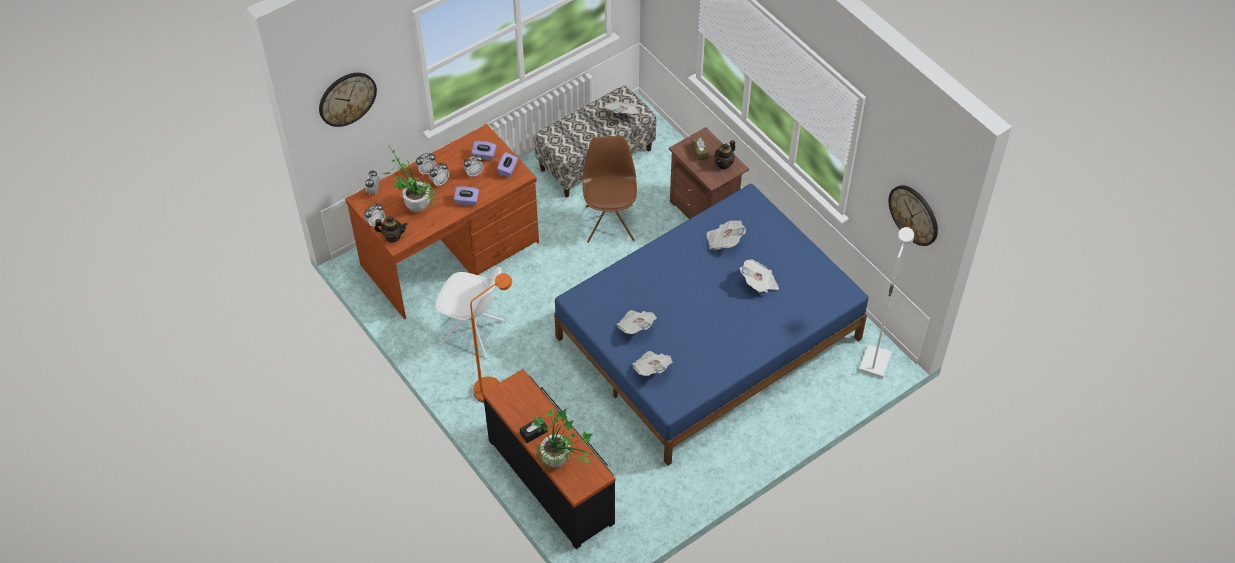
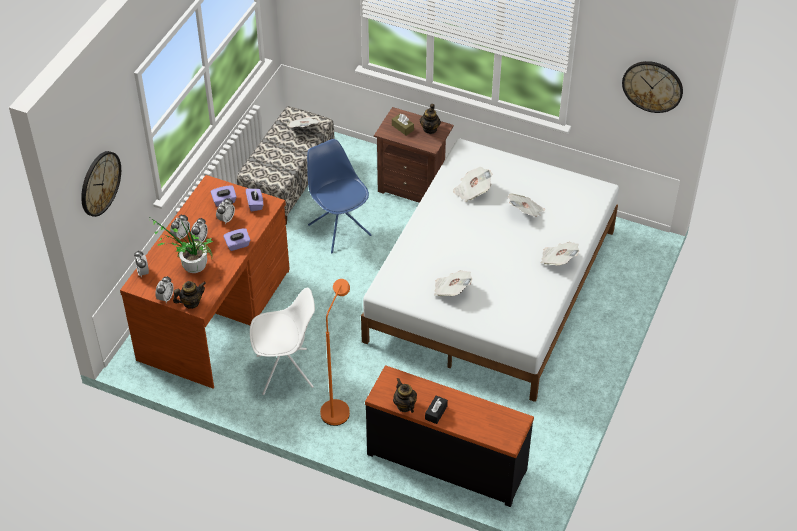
camera: 30 degrees left, 5 degrees down
potted plant [533,408,593,472] -> none
blue bed [554,184,869,466] -> white bed [361,138,619,402]
brown chair [582,136,637,243] -> blue chair [307,139,371,254]
newspaper [632,351,673,376] -> newspaper moved to [541,242,579,265]
white floor lamp [859,227,914,378] -> none
none -> teapot [393,378,417,413]

